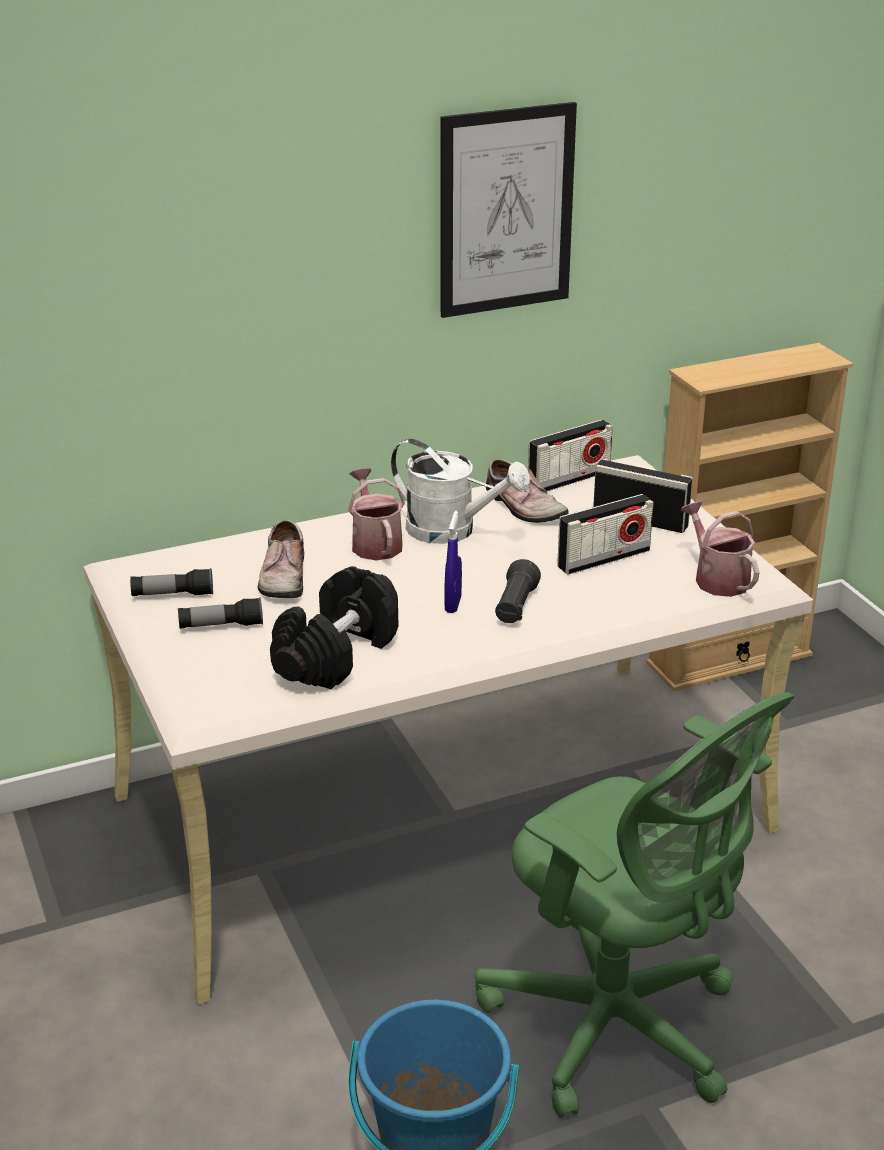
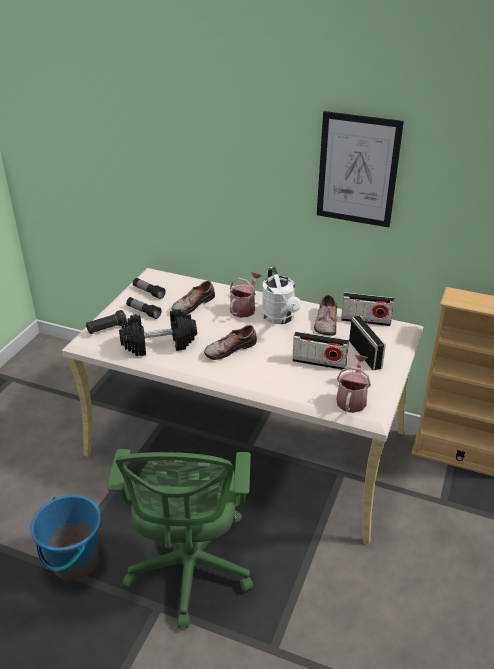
camera: 45 degrees right, 5 degrees up
blue spray bottle [444,511,462,613] -> shoe [204,325,257,360]
black flashlight [495,559,541,623] -> black flashlight moved to [86,310,127,334]

